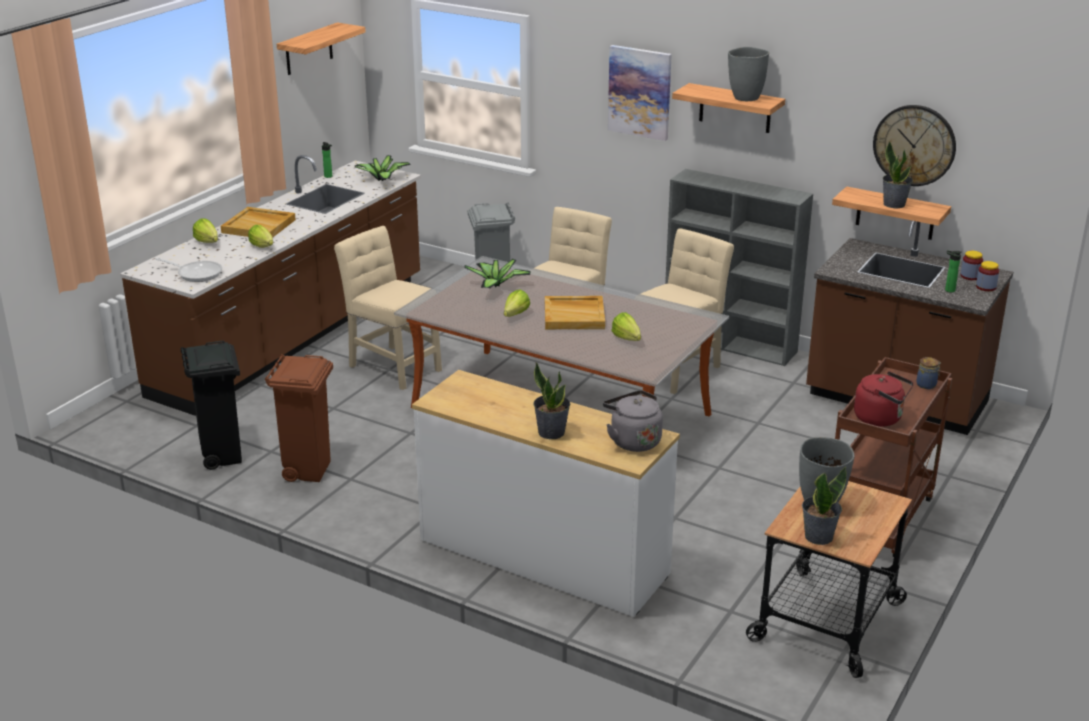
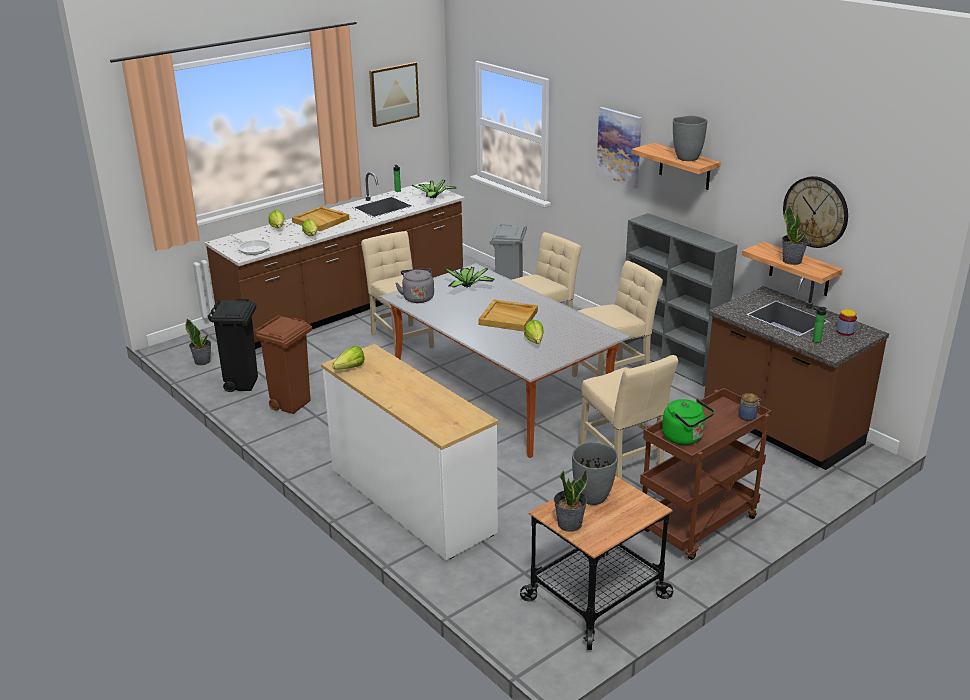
camera: 20 degrees right, 0 degrees up
shelf [277,22,366,75] -> picture [369,62,420,127]
lettuce [504,289,530,317] -> lettuce moved to [332,346,365,370]
potted plant [533,363,570,439] -> potted plant moved to [185,319,211,365]
grey kettle [603,390,663,452] -> grey kettle moved to [396,268,434,303]
red kettle [854,371,914,427] -> green kettle [662,399,715,445]
jar [976,261,999,291] -> none
none -> beige chair [579,355,678,479]

